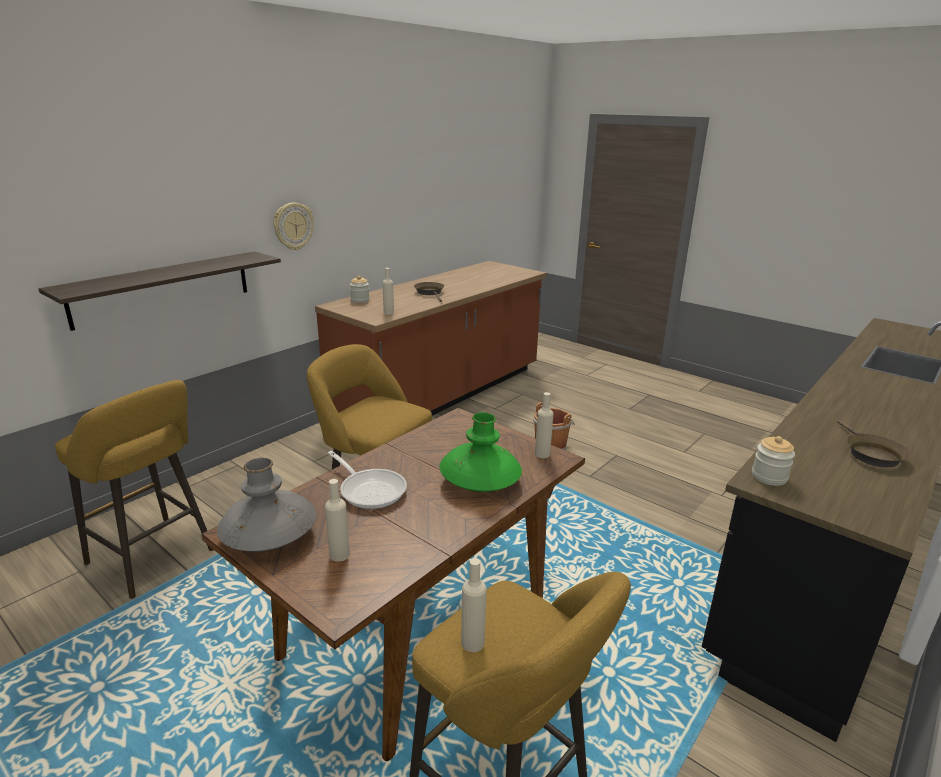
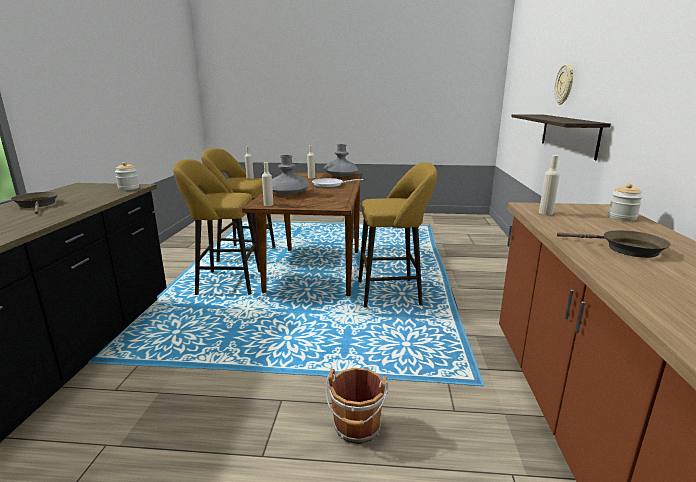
camera: 145 degrees right, 5 degrees down
yellow stool [55,380,213,599] -> yellow stool moved to [173,159,260,295]
wall clock [273,203,314,250] -> wall clock moved to [554,64,574,105]
green vase [440,412,522,492] -> grey vase [272,155,310,195]

